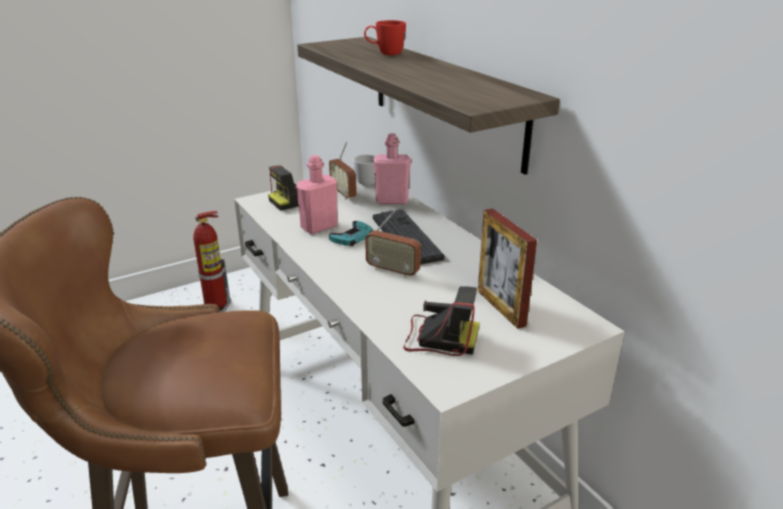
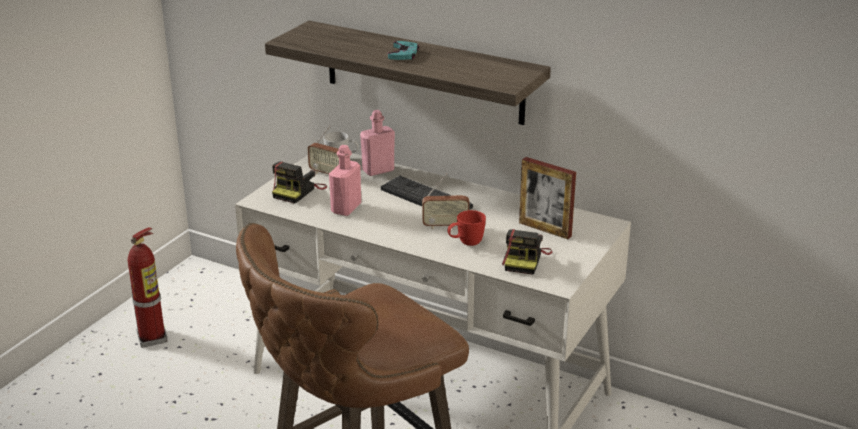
camera: 30 degrees left, 0 degrees up
turquoise game controller [329,221,373,246] -> turquoise game controller moved to [388,41,419,60]
red mug [364,20,406,55] -> red mug moved to [447,210,486,246]
camera [403,286,480,356] -> camera turned 120 degrees clockwise [502,229,552,275]

